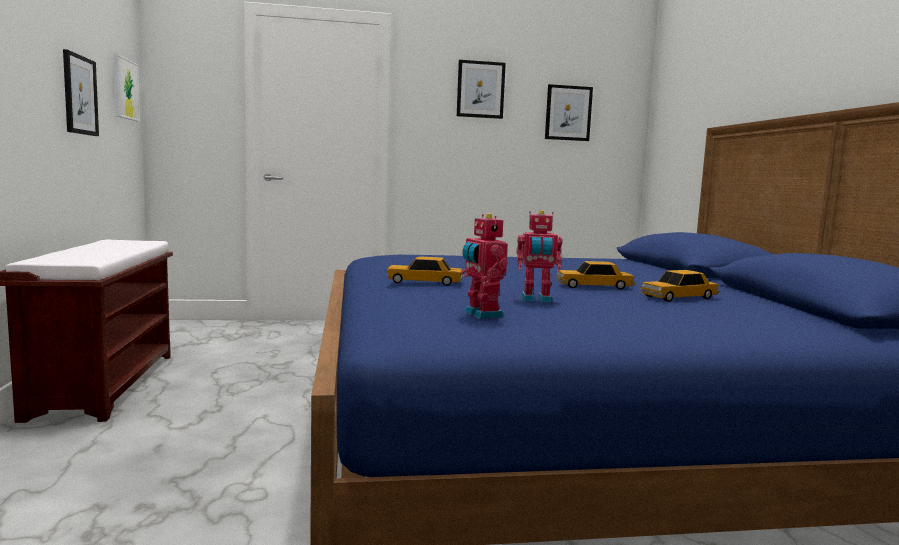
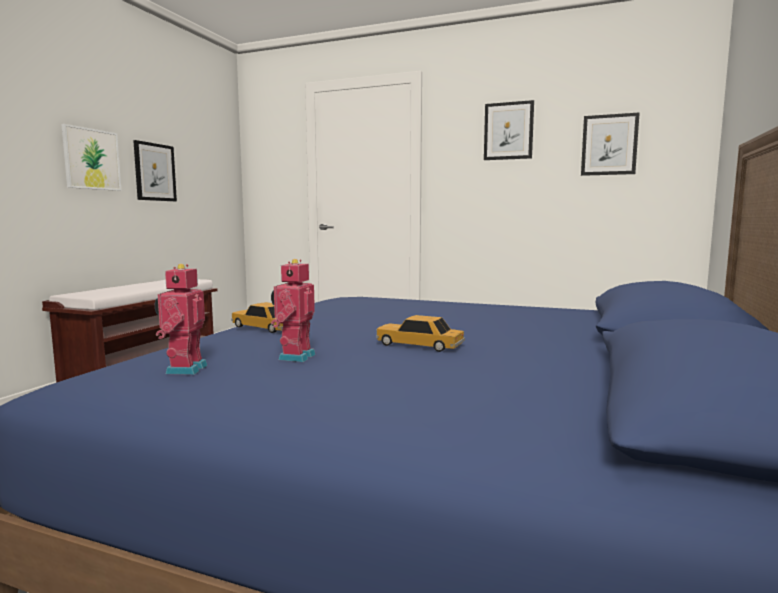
camera: 30 degrees right, 0 degrees up
picture [113,53,140,122] -> picture moved to [61,124,121,191]
toy robot [516,210,562,302] -> toy robot turned 75 degrees clockwise [271,259,316,362]
toy car [641,270,720,302] -> none

